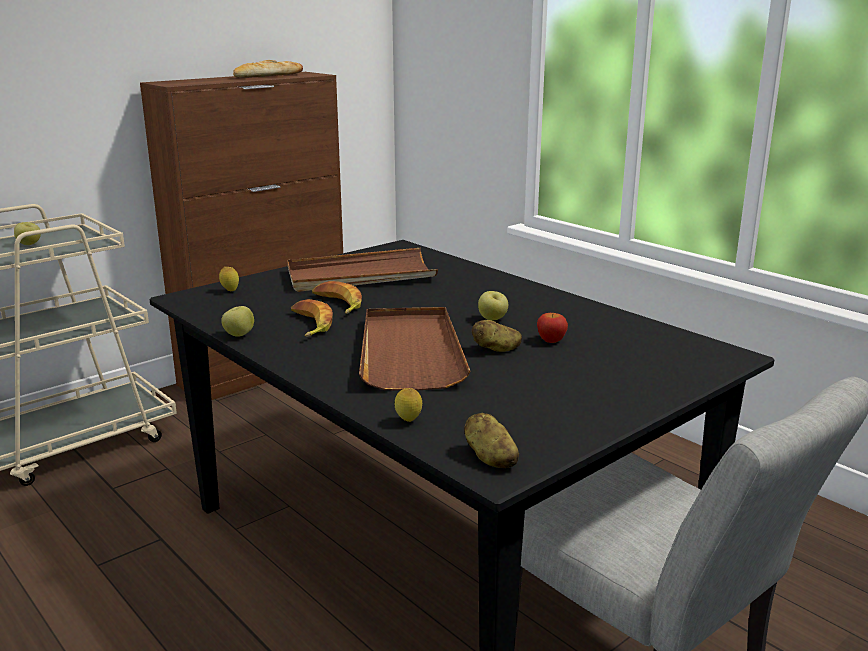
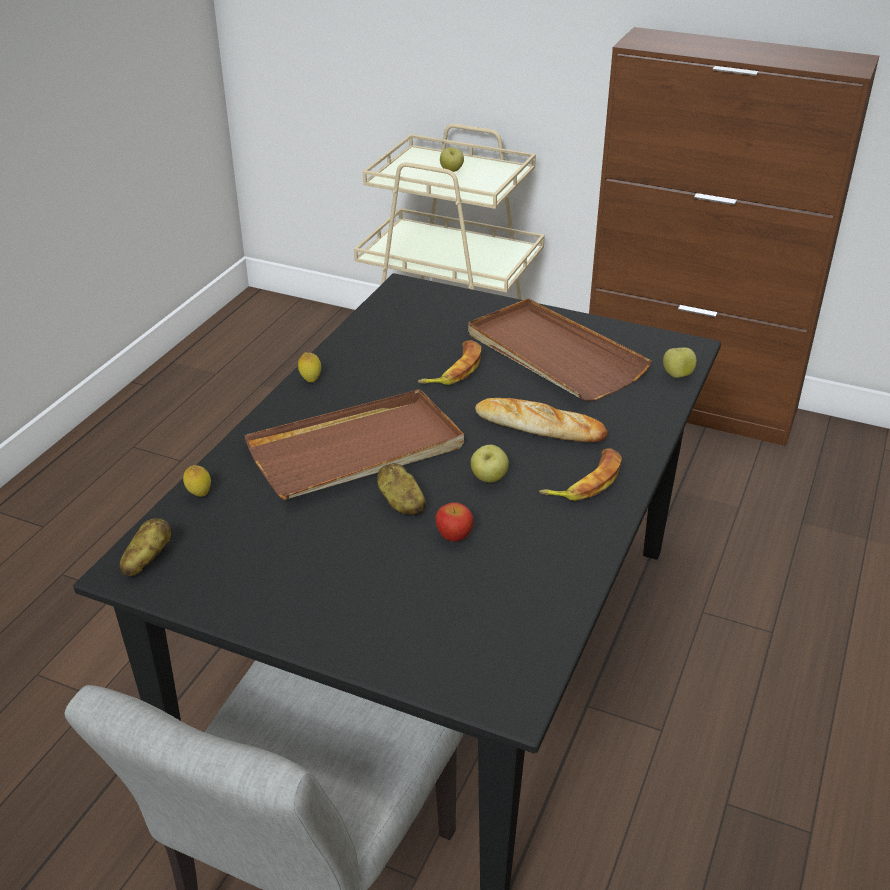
camera: 65 degrees right, 15 degrees up
lemon [219,267,239,291] -> lemon moved to [298,352,321,383]
apple [221,306,254,337] -> apple moved to [663,348,697,378]
bread [233,60,303,78] -> bread moved to [475,398,608,442]
banana [291,299,333,337] -> banana moved to [539,448,622,501]

